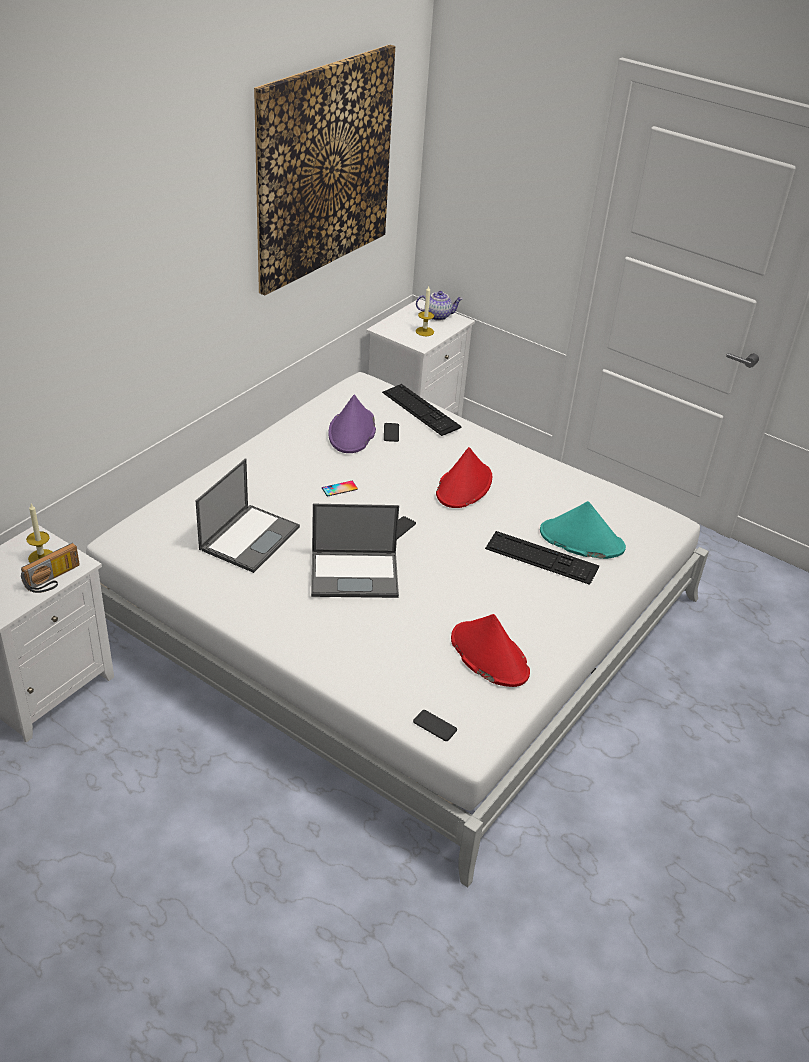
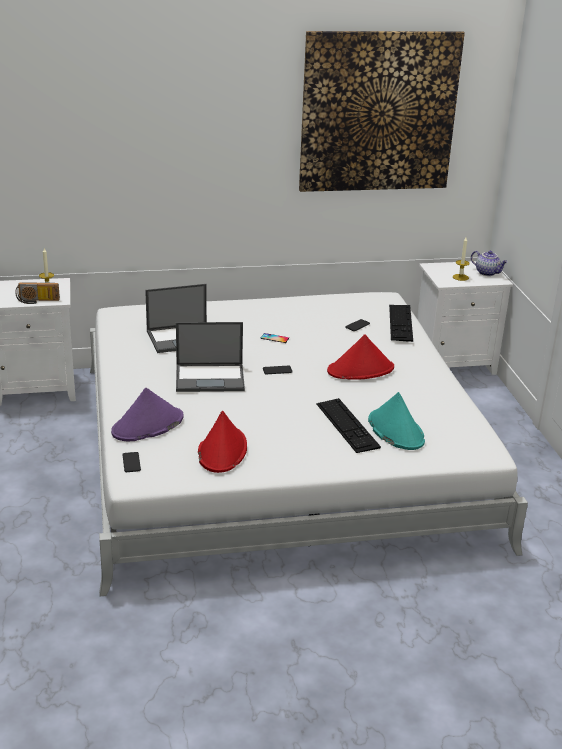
camera: 45 degrees right, 10 degrees down
laptop [311,504,399,598] -> laptop turned 45 degrees counterclockwise [176,322,245,392]
purple hat [328,394,376,453] -> purple hat moved to [111,388,184,441]

